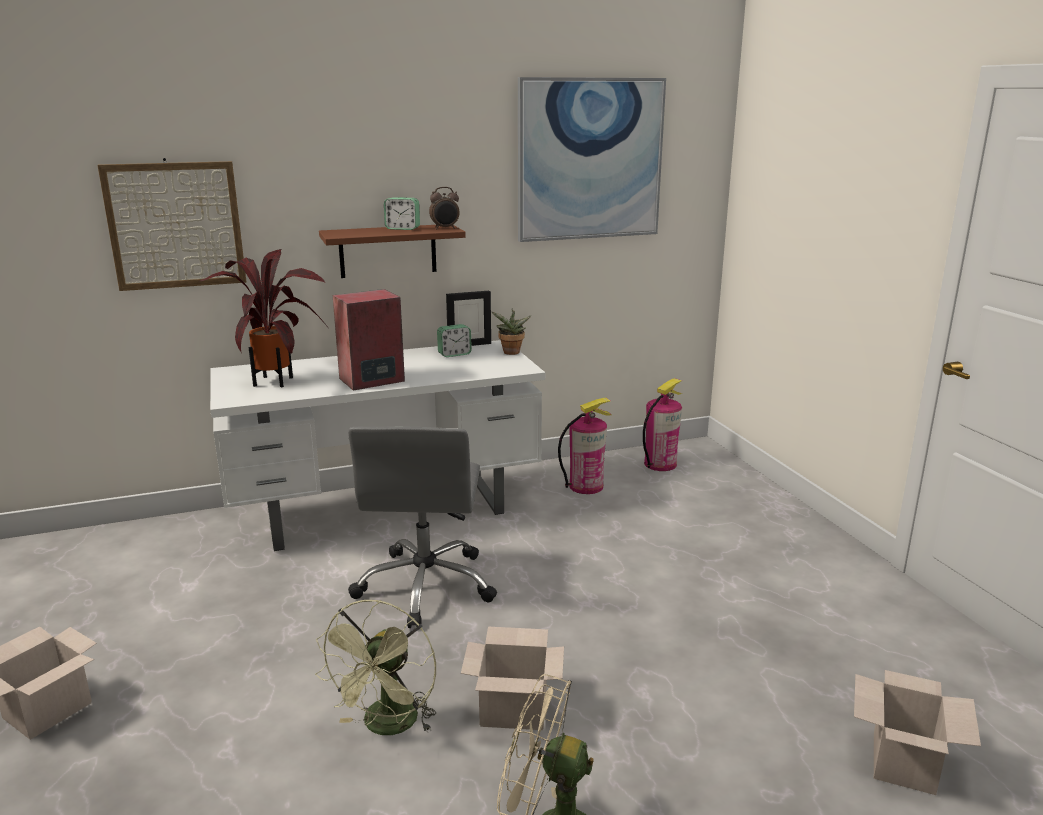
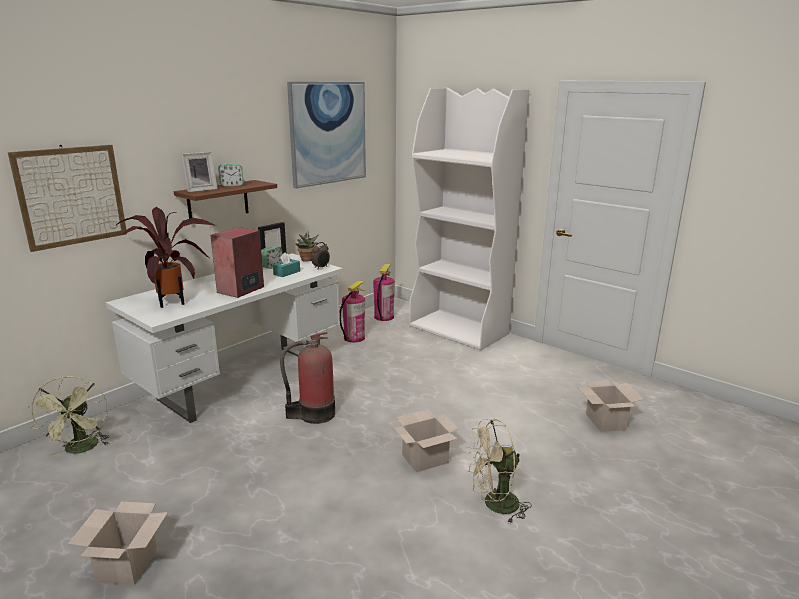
camera: 30 degrees left, 0 degrees up
green fan [315,600,436,735] -> green fan moved to [28,376,110,456]
grey office chair [348,426,497,628] -> fire extinguisher [280,332,335,424]
alarm clock [429,187,459,229] -> alarm clock moved to [311,242,330,269]
none -> picture frame [181,152,217,192]
none -> turquoise tissue box [273,252,300,277]
none -> white bookcase [409,88,529,350]

